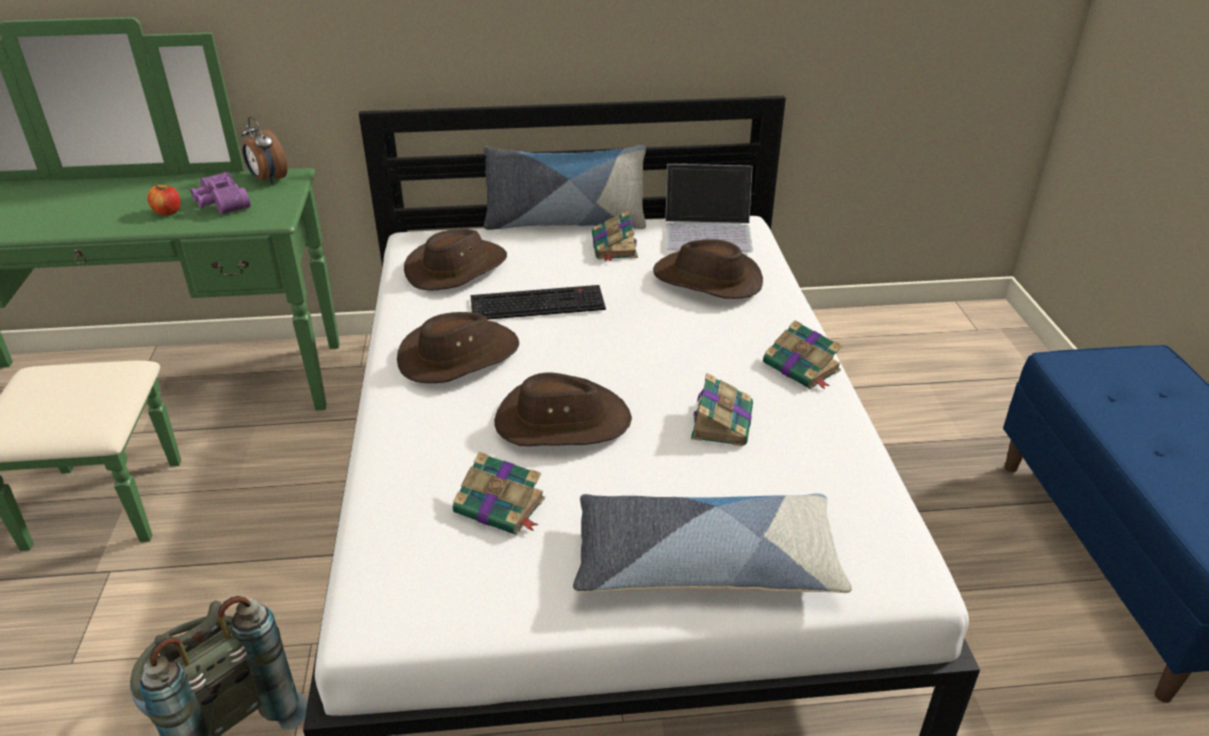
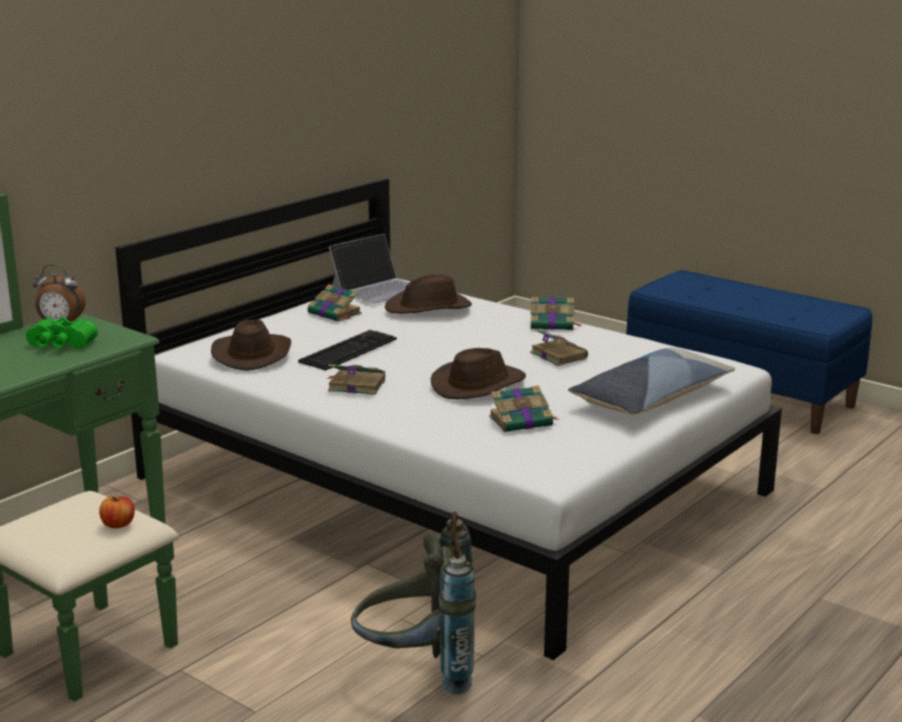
camera: 45 degrees left, 15 degrees down
apple [147,185,180,215] -> apple moved to [99,496,135,528]
purple binoculars [190,172,250,215] -> green binoculars [26,317,98,349]
brown hat [397,312,519,383] -> book [327,364,385,395]
pillow [483,145,646,230] -> none

